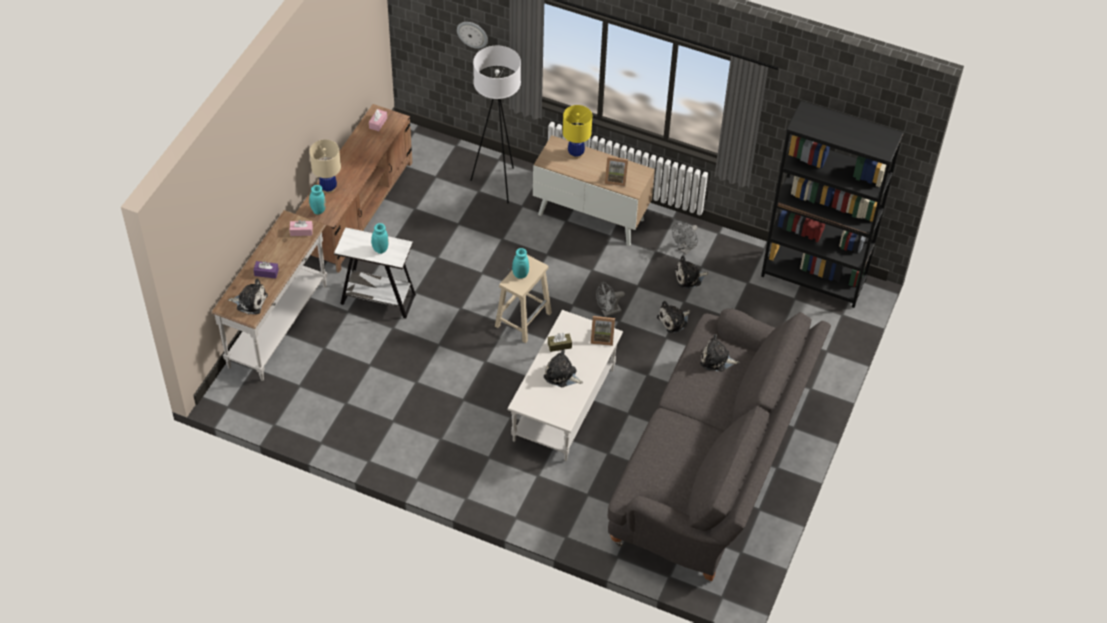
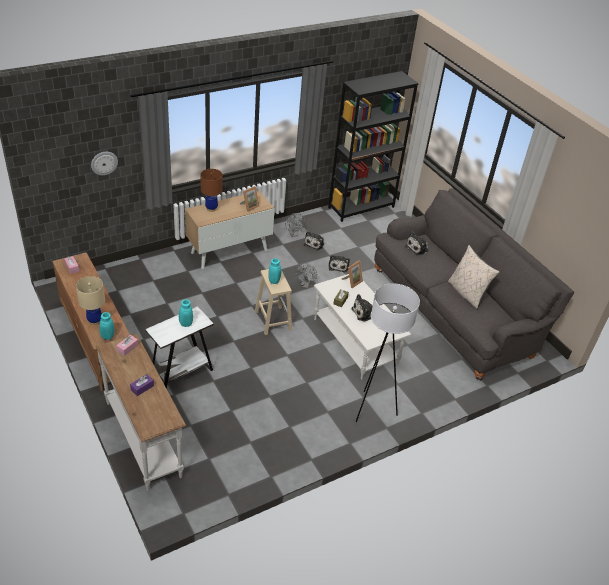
camera: 55 degrees left, 10 degrees down
plush toy [228,278,268,314] -> none
white floor lamp [470,46,521,203] -> white floor lamp moved to [356,283,420,422]
yellow table lamp [563,105,592,159] -> brown table lamp [200,169,222,212]
none -> beige pillow [448,245,499,309]

